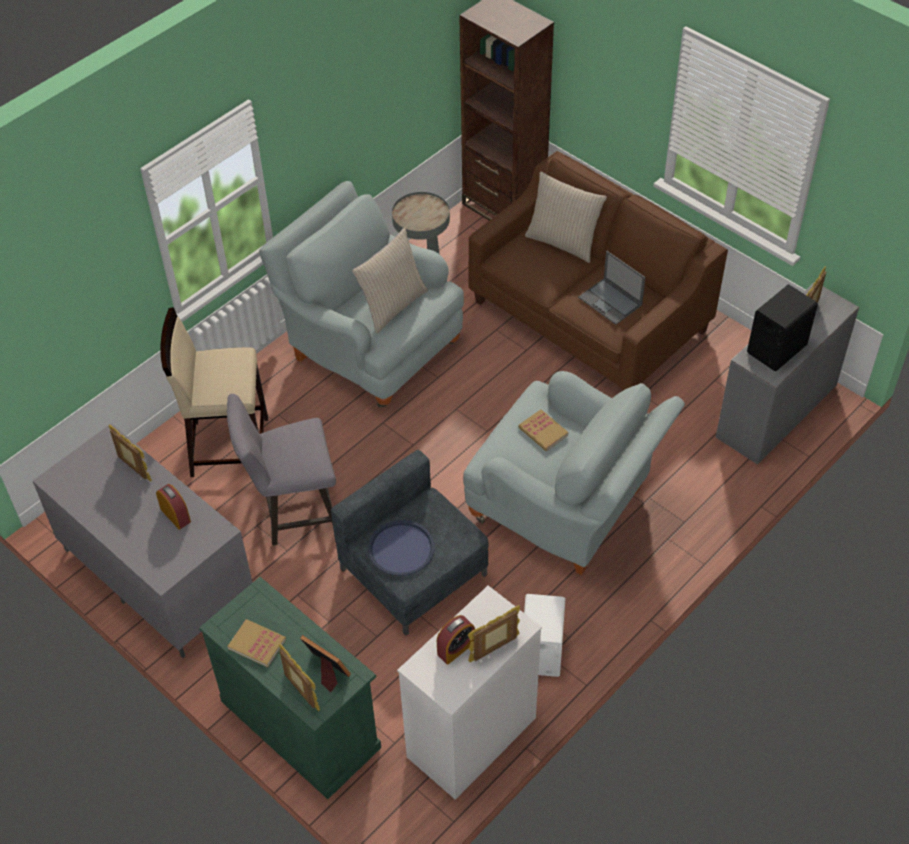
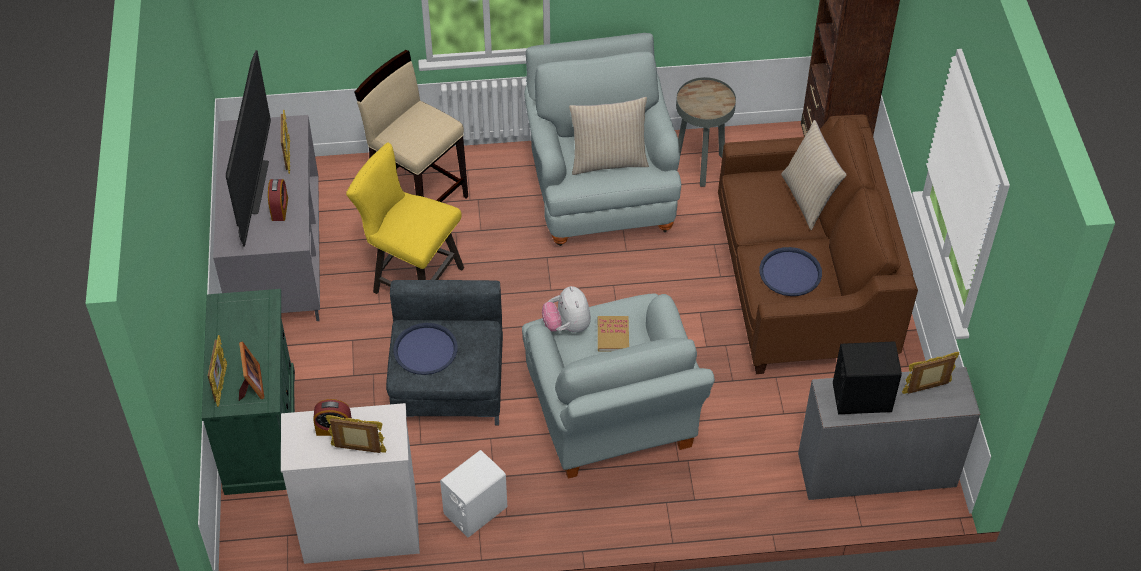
camera: 40 degrees right, 0 degrees up
grey stool [227,394,336,545] -> yellow stool [346,143,464,294]
book [227,619,286,667] -> none
laptop [578,251,646,325] -> blue tray [759,247,822,296]
none -> television [226,50,271,247]
none -> plush toy [542,286,591,333]

